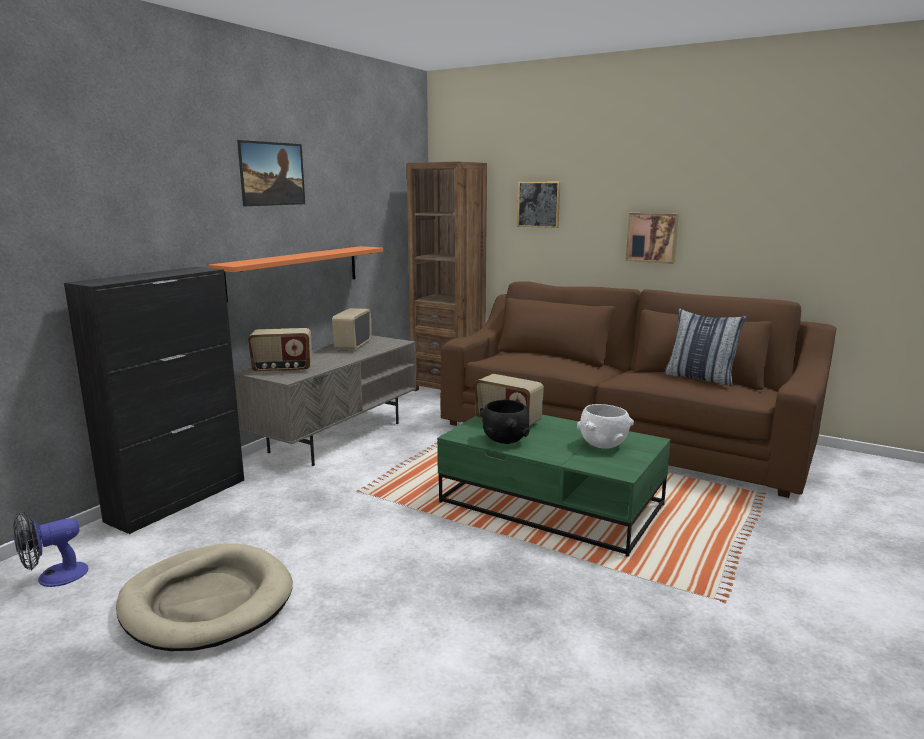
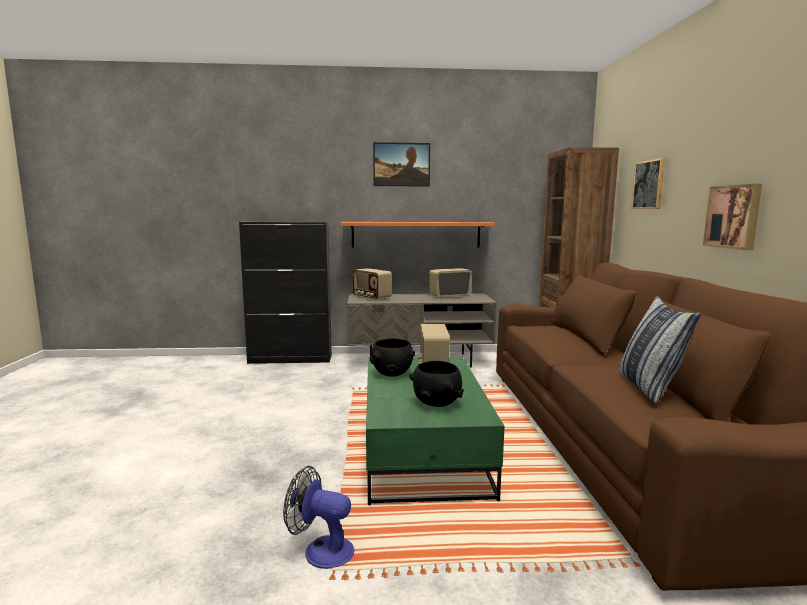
camera: 55 degrees right, 5 degrees down
fan [13,511,88,587] -> fan moved to [283,466,354,569]
beige dog bed [116,543,293,651] -> none
white bowl [577,404,634,449] -> black bowl [409,361,464,407]

